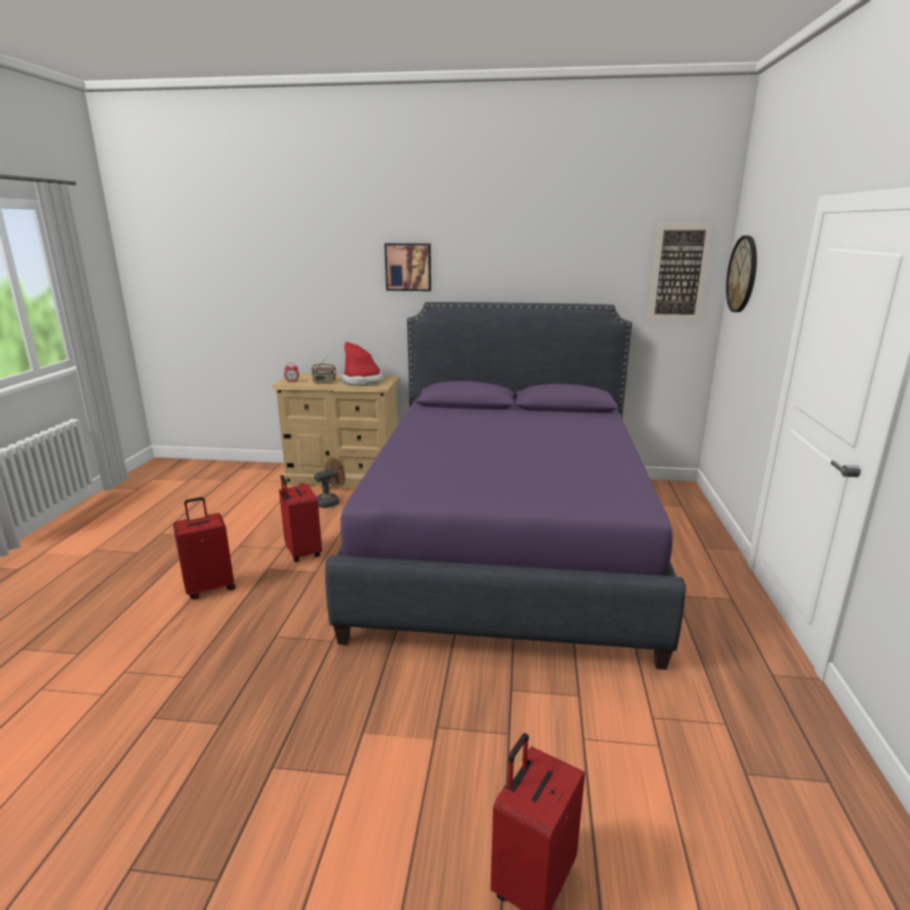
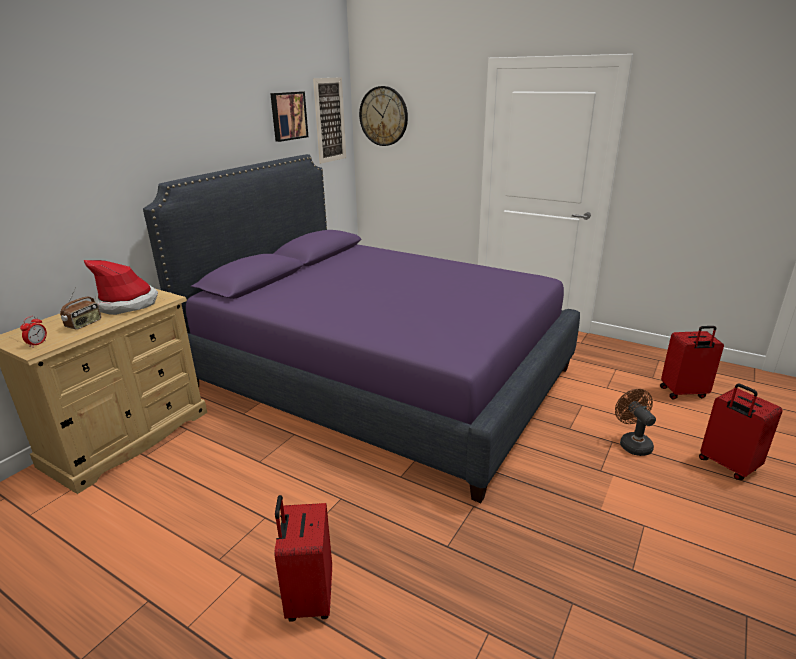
camera: 65 degrees left, 5 degrees up
red suitcase [279,475,322,562] -> red suitcase moved to [660,326,724,400]
brown fan [314,458,345,508] -> brown fan moved to [615,389,656,456]
picture [384,243,431,291] -> picture moved to [270,92,308,142]

